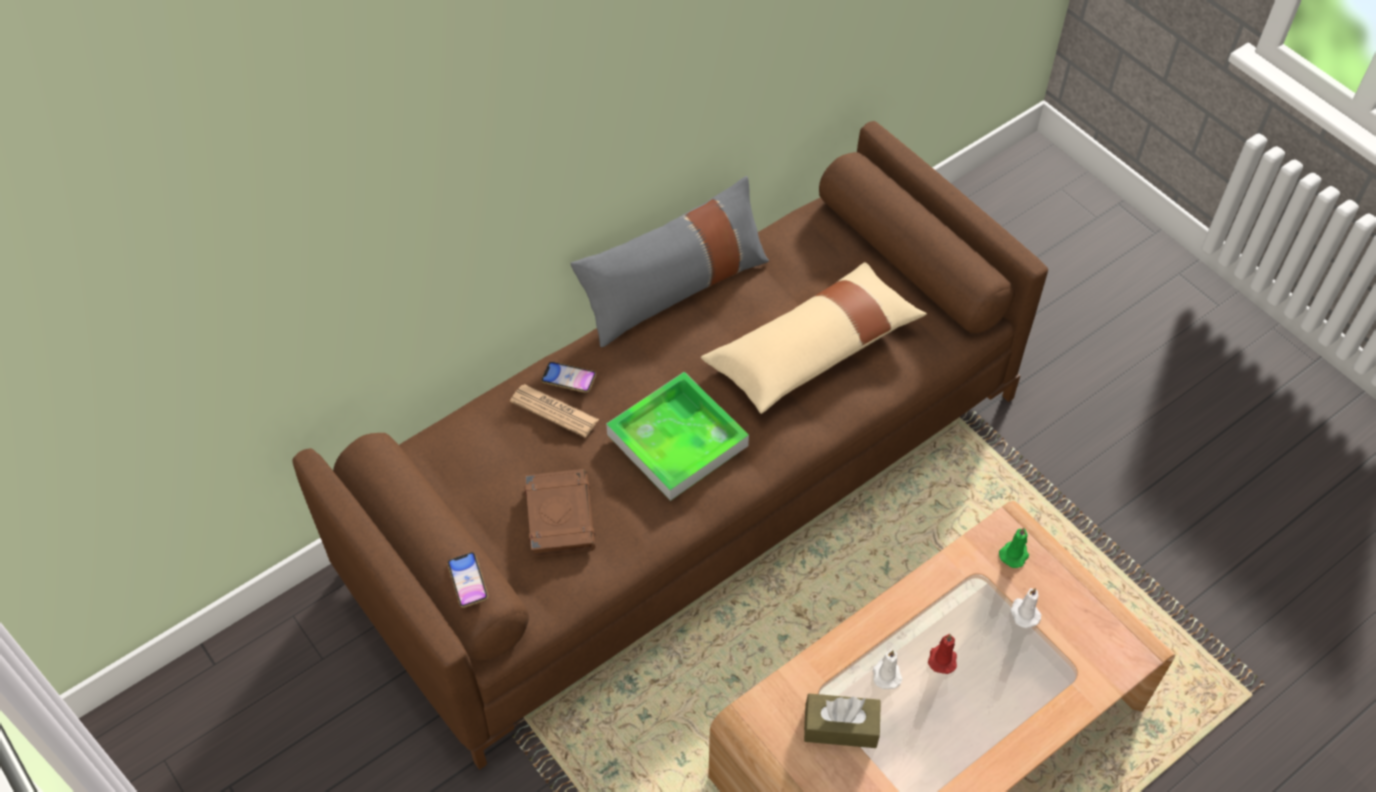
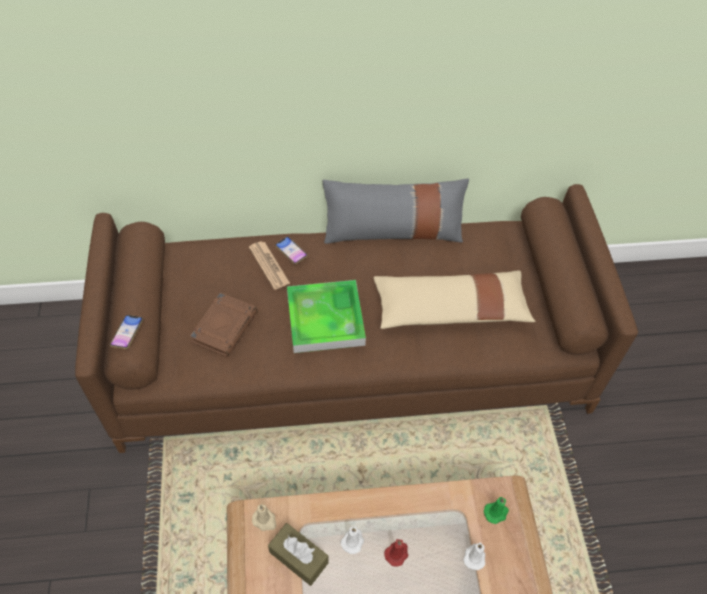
camera: 30 degrees right, 0 degrees up
none -> beige candle [252,504,276,531]

